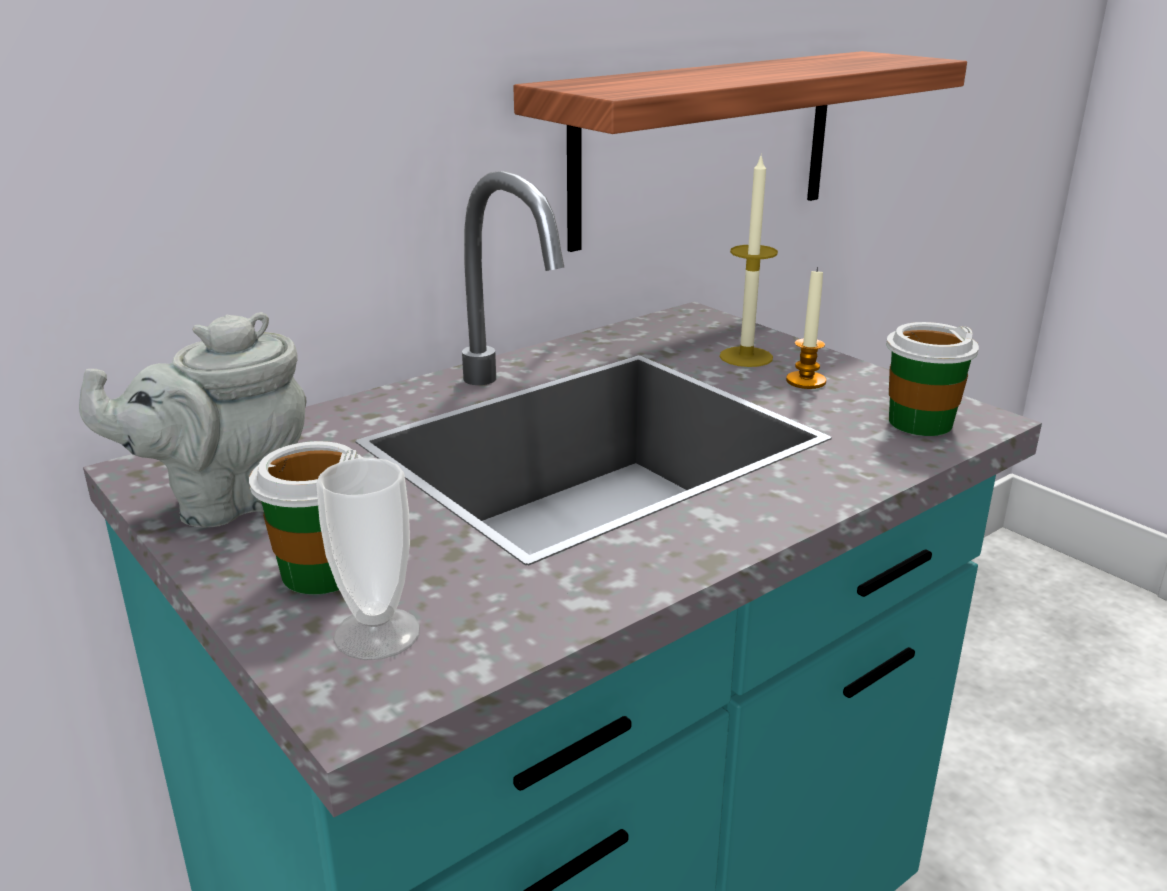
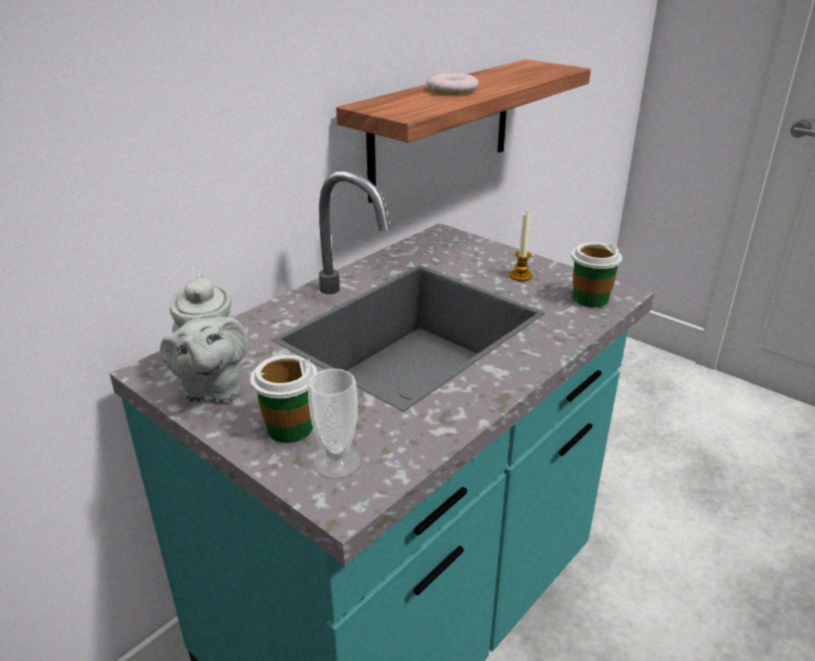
camera: 10 degrees left, 5 degrees up
grey teapot [79,312,306,527] -> grey teapot turned 60 degrees counterclockwise [160,272,247,403]
candle [720,153,778,367] -> none
none -> donut [426,73,479,95]

